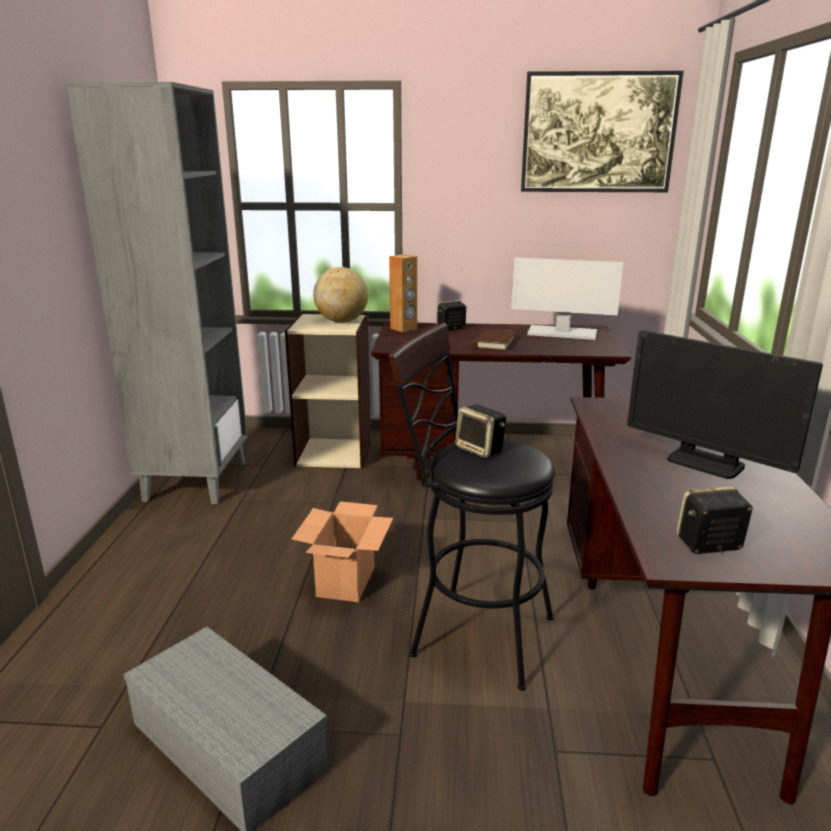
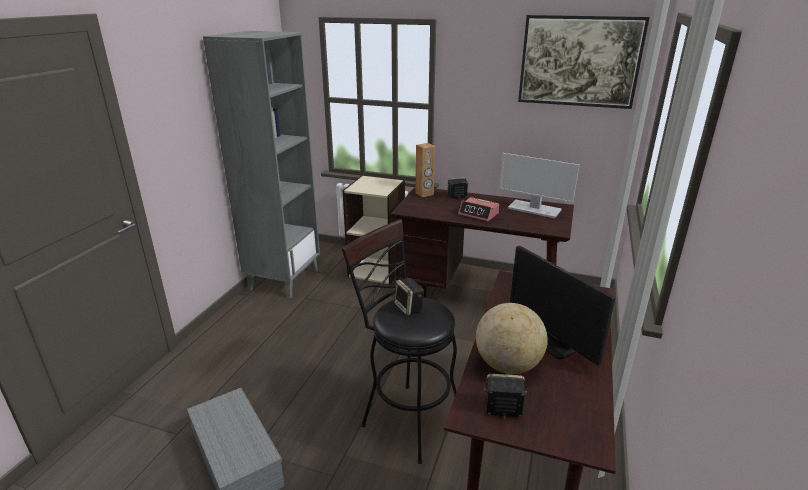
camera: 15 degrees right, 5 degrees up
cardboard box [292,501,393,602] -> none
globe [313,267,368,323] -> globe moved to [476,303,548,374]
brown book [473,329,516,351] -> alarm clock [458,197,499,221]

